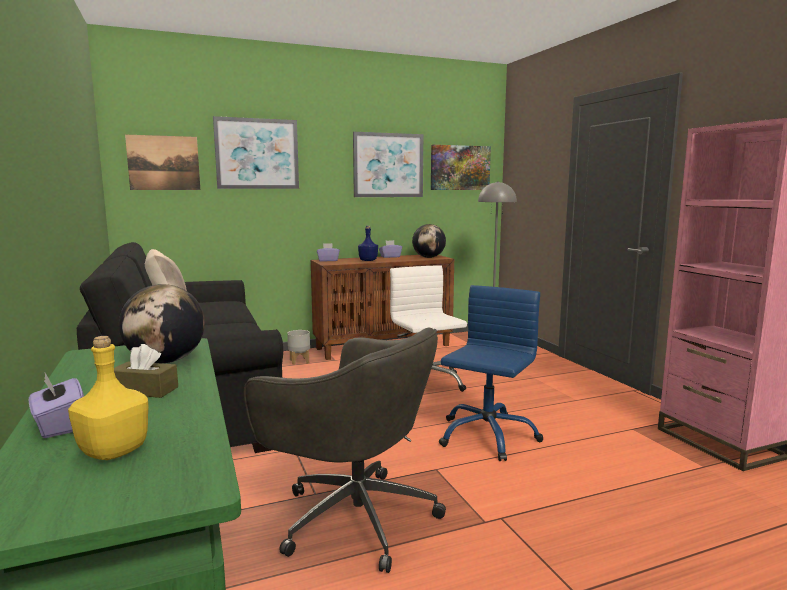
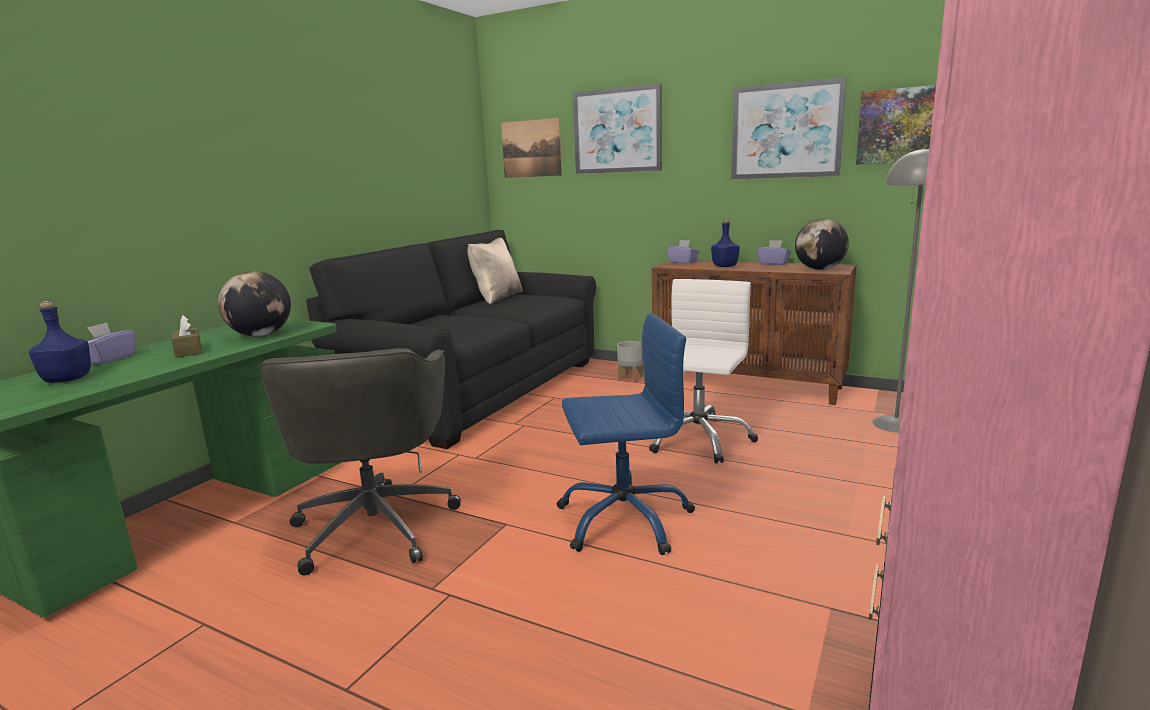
camera: 50 degrees right, 5 degrees up
yellow bottle [68,336,149,460] -> blue bottle [29,301,91,383]

